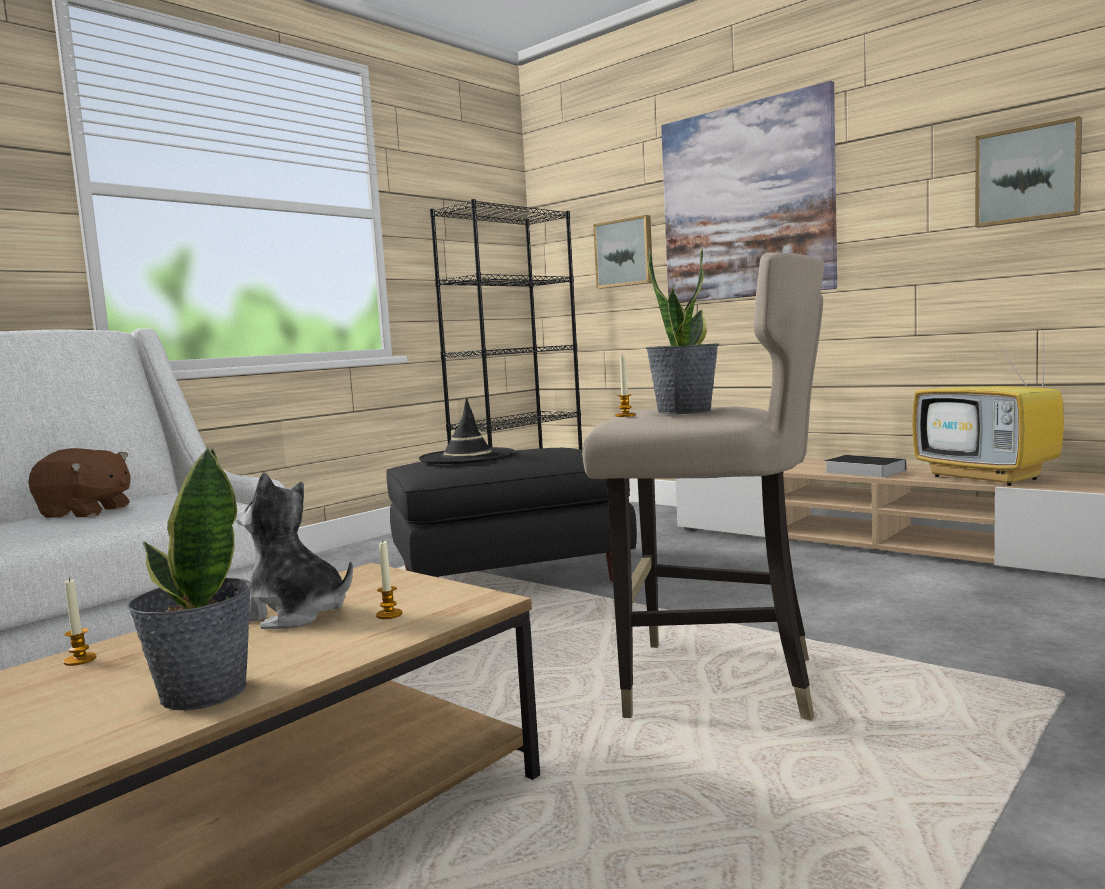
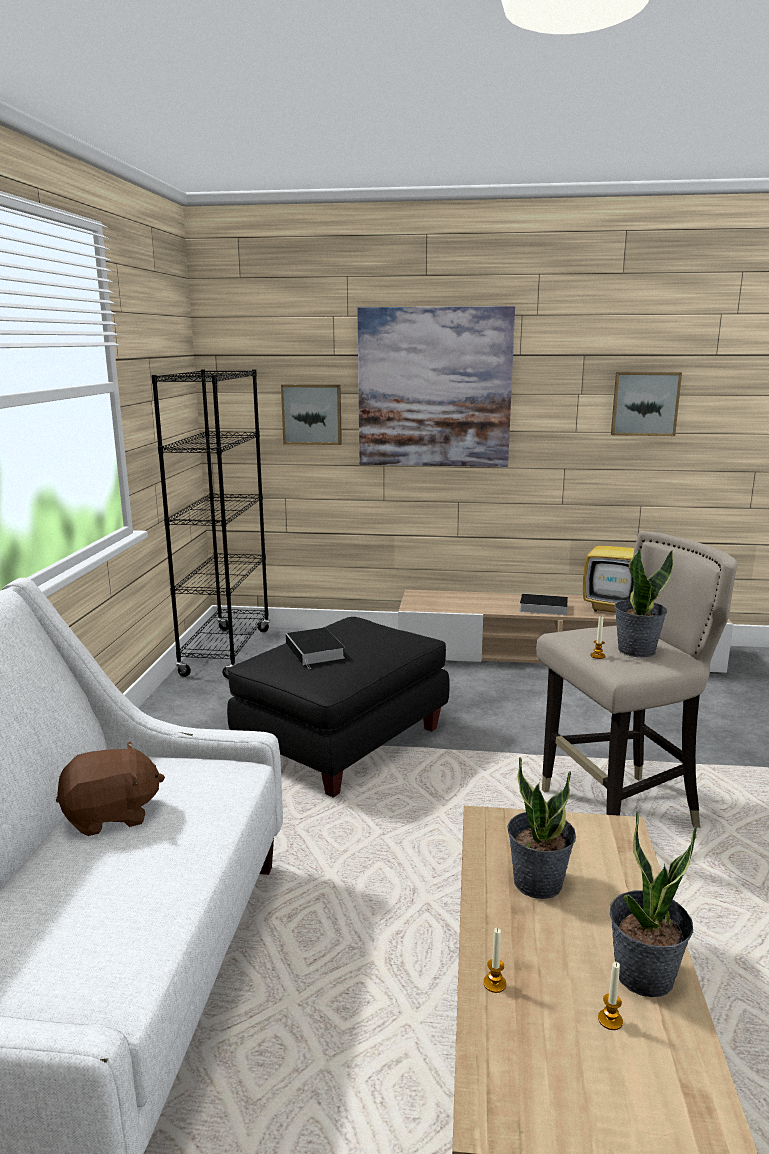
camera: 35 degrees left, 10 degrees up
plush toy [235,472,353,629] -> potted plant [507,757,576,899]
candle [376,540,402,619] -> candle moved to [598,962,623,1030]
black hat [419,398,516,464] -> book [286,628,345,669]

